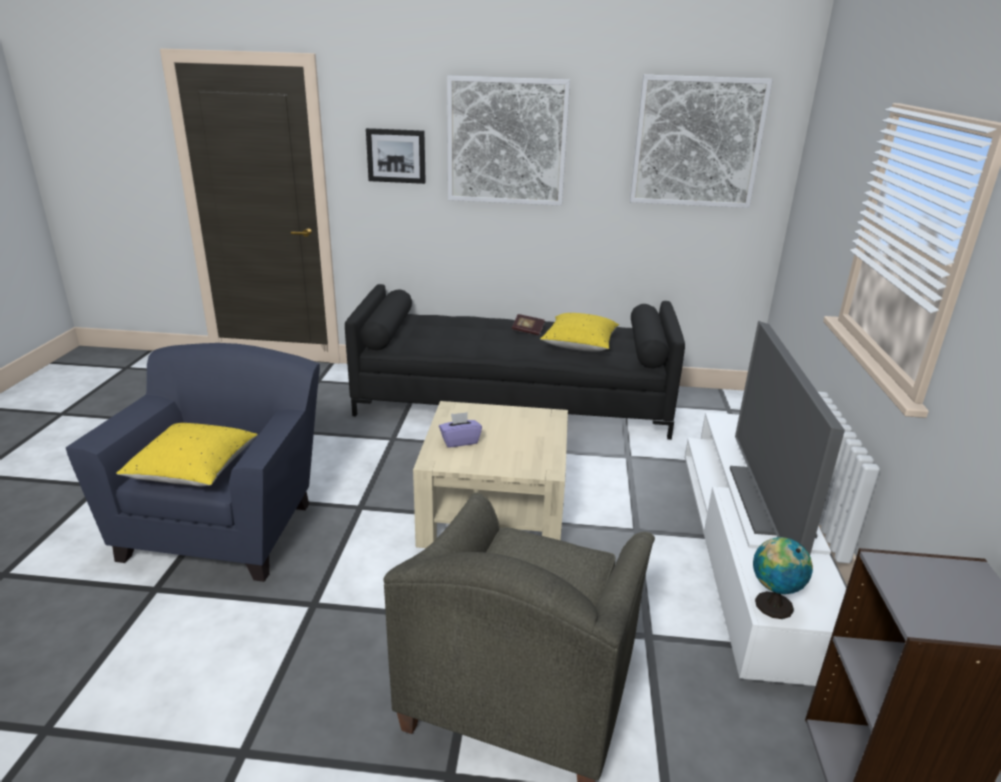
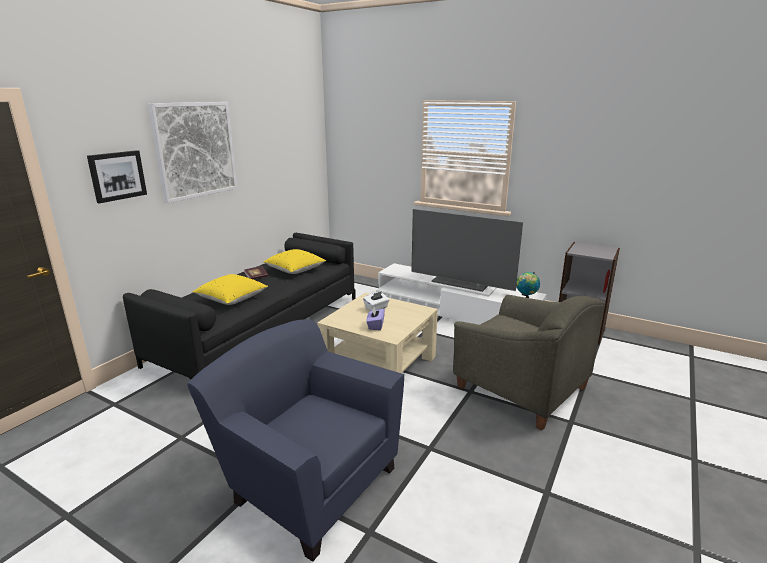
camera: 65 degrees left, 5 degrees down
yellow pillow [116,423,258,486] -> yellow pillow moved to [193,274,268,305]
picture [630,75,773,208] -> none
none -> white tissue box [363,292,390,311]

